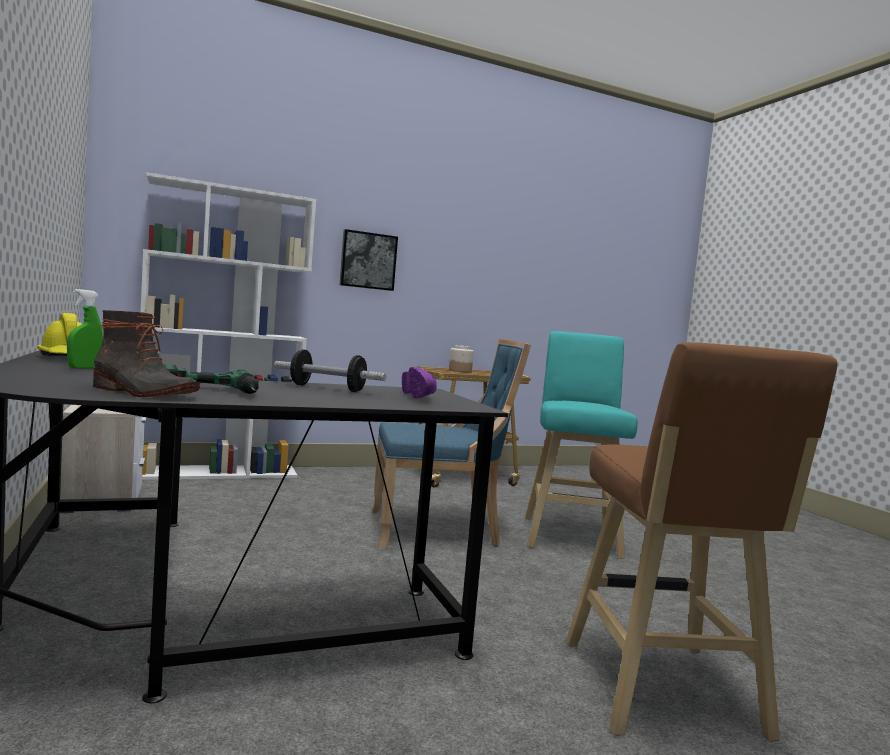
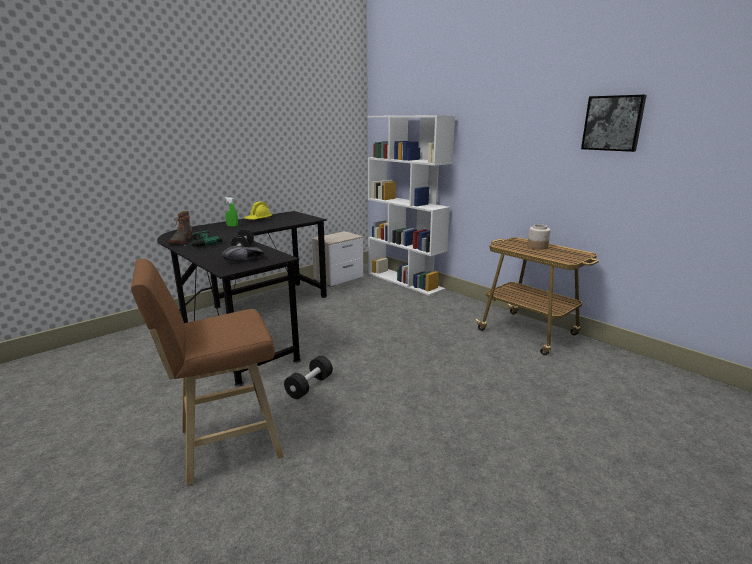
camera: 70 degrees right, 15 degrees up
picture [340,229,398,291] -> picture moved to [581,95,647,152]
blue chair [372,339,531,549] -> none
purple shoe [402,367,437,399] -> black shoe [222,246,265,261]
turquoise stool [525,331,638,559] -> none
none -> black dumbbell [284,356,333,399]

